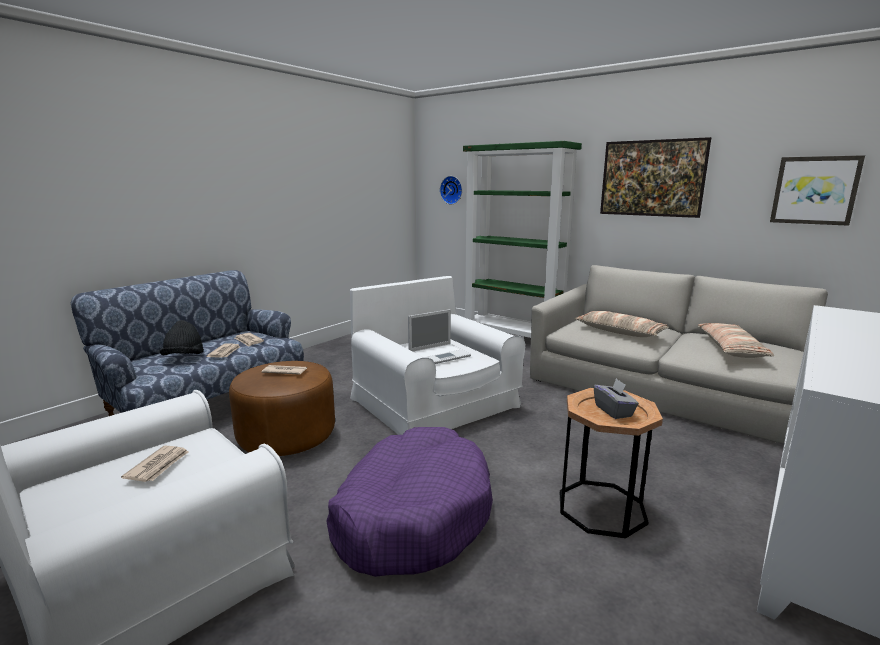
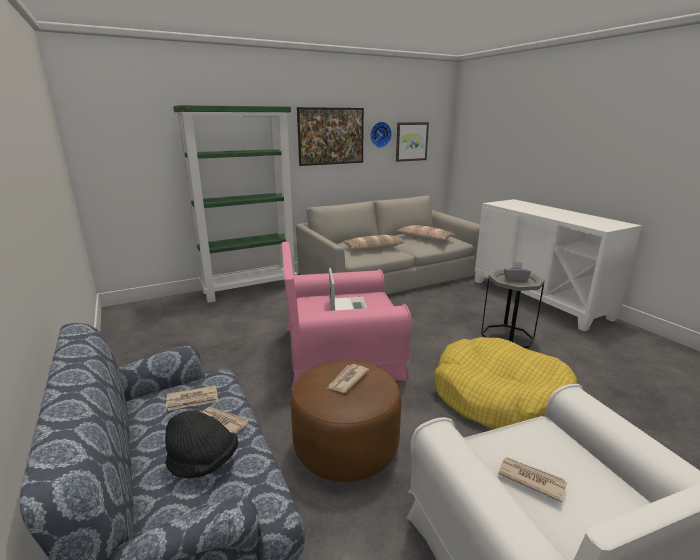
camera: 65 degrees left, 5 degrees up
purple dog bed [326,427,493,577] -> yellow dog bed [434,337,577,429]
white armchair [350,276,525,435] -> pink armchair [282,242,411,390]
wall clock [440,176,462,204] -> wall clock moved to [370,122,392,148]
brown side table [560,388,663,538] -> grey side table [481,269,545,348]

